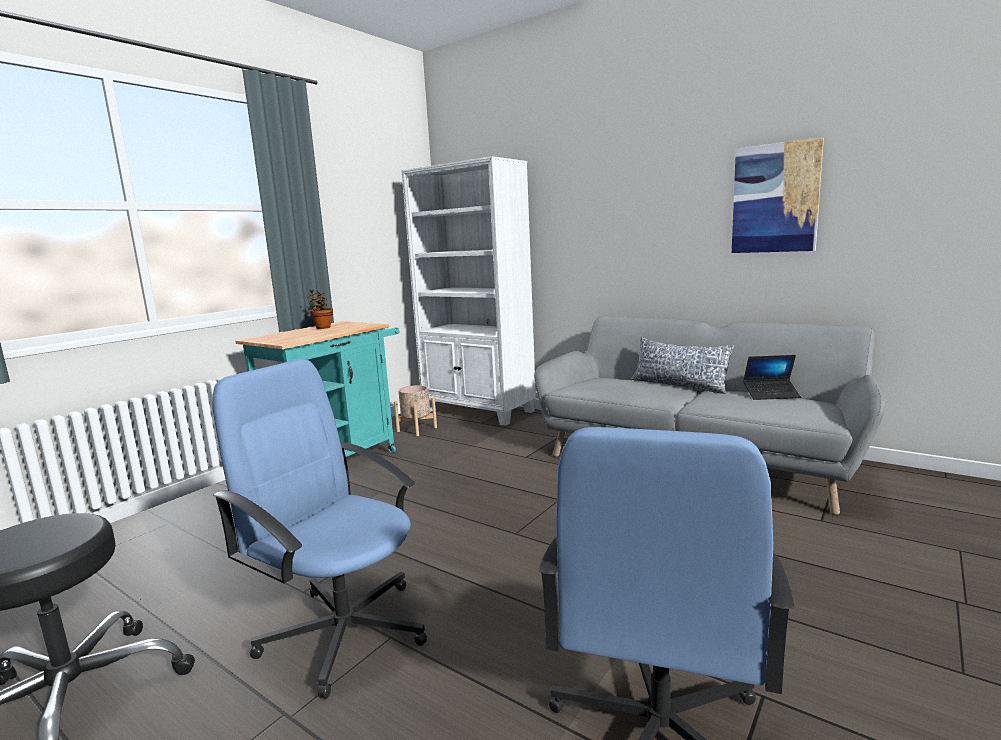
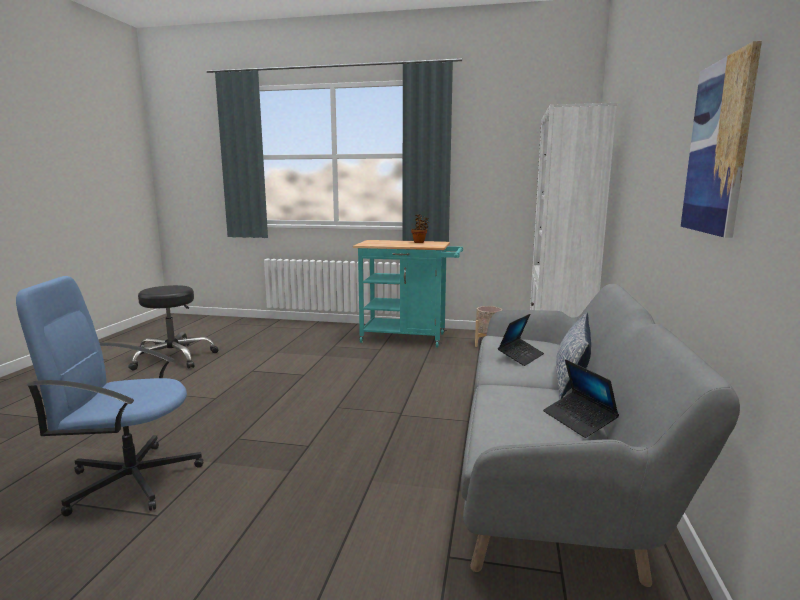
camera: 65 degrees right, 0 degrees up
blue office chair [213,359,427,699] -> none
none -> laptop [498,314,544,366]

